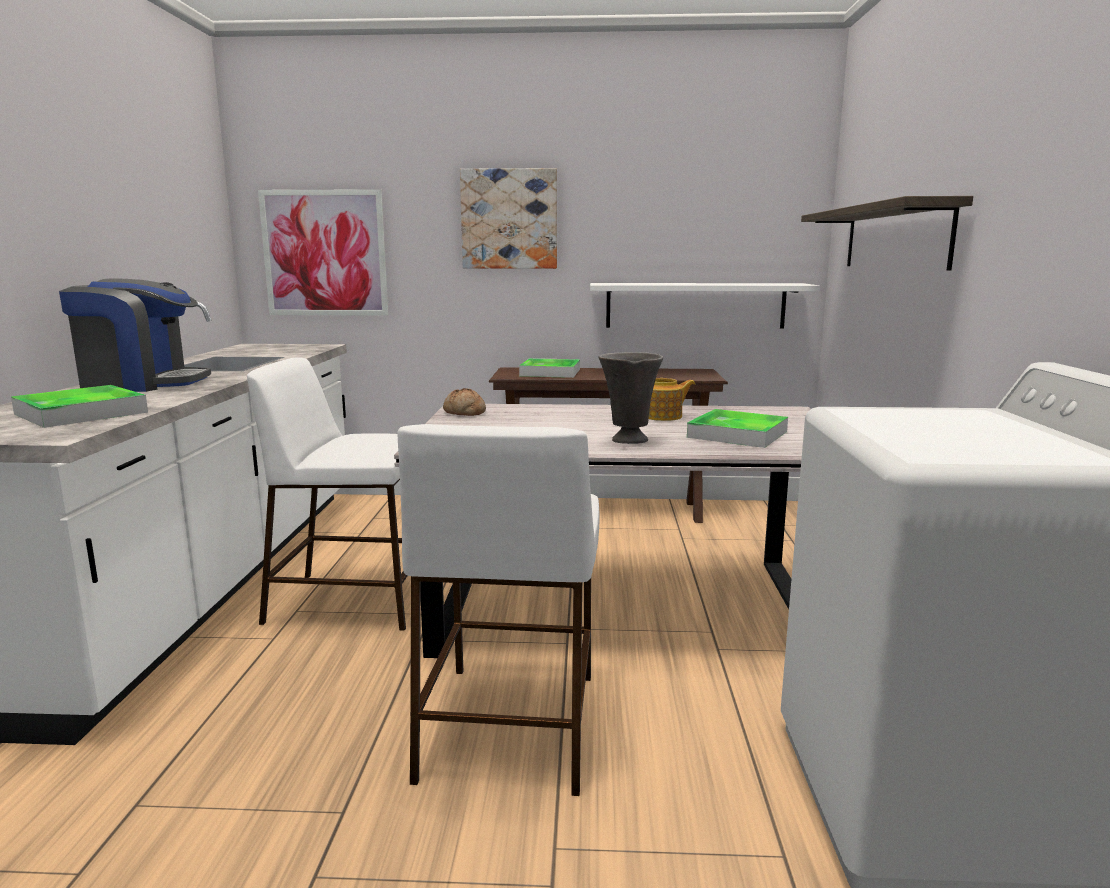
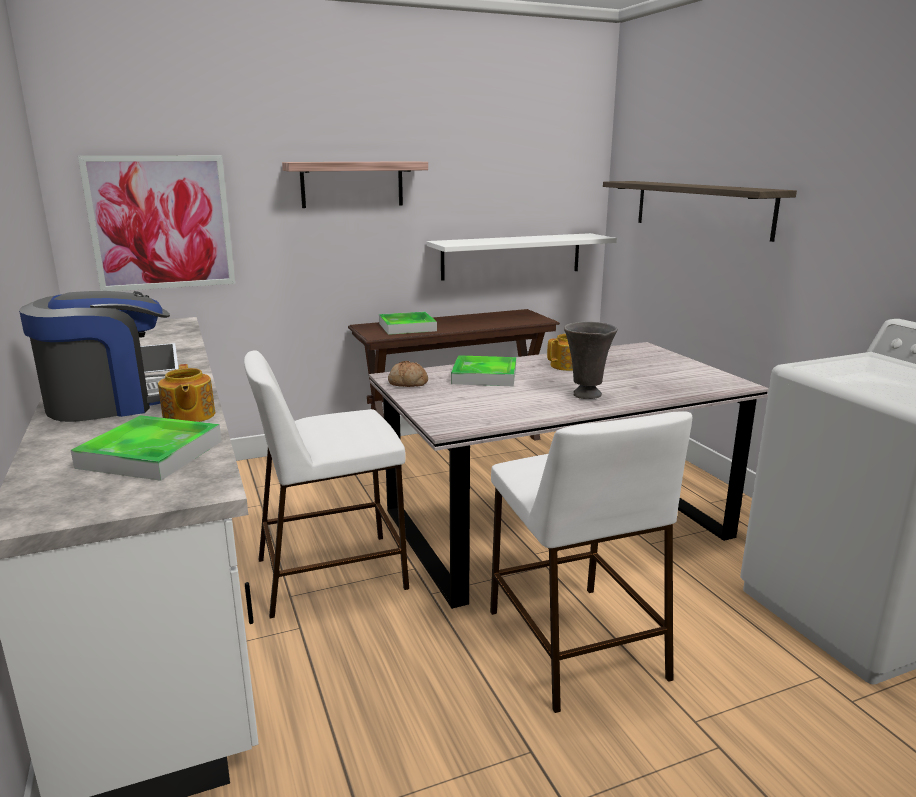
camera: 25 degrees left, 5 degrees up
picture [460,168,557,269] -> shelf [282,161,428,208]
tray [687,409,788,448] -> tray moved to [451,355,516,386]
none -> teapot [158,364,215,422]

